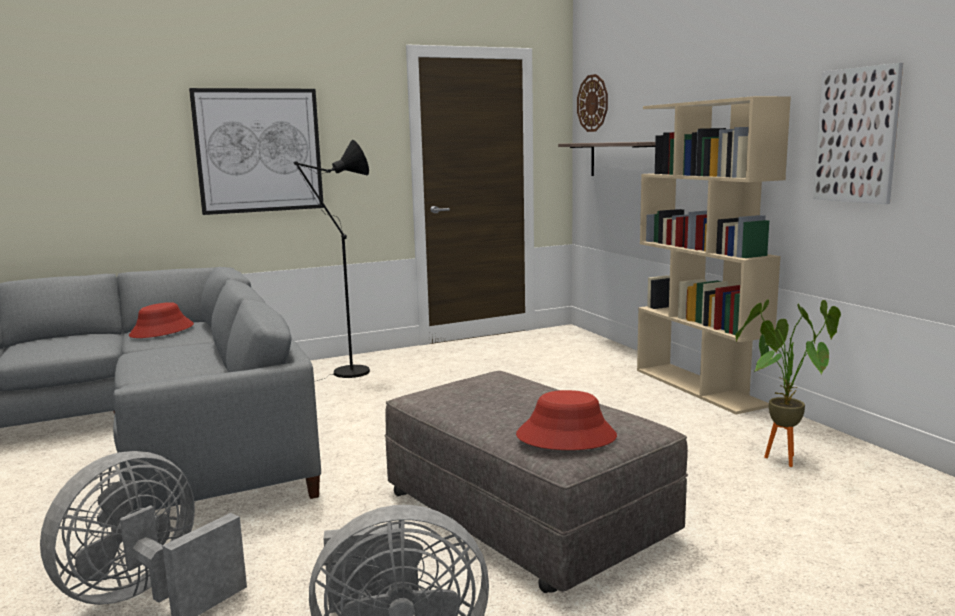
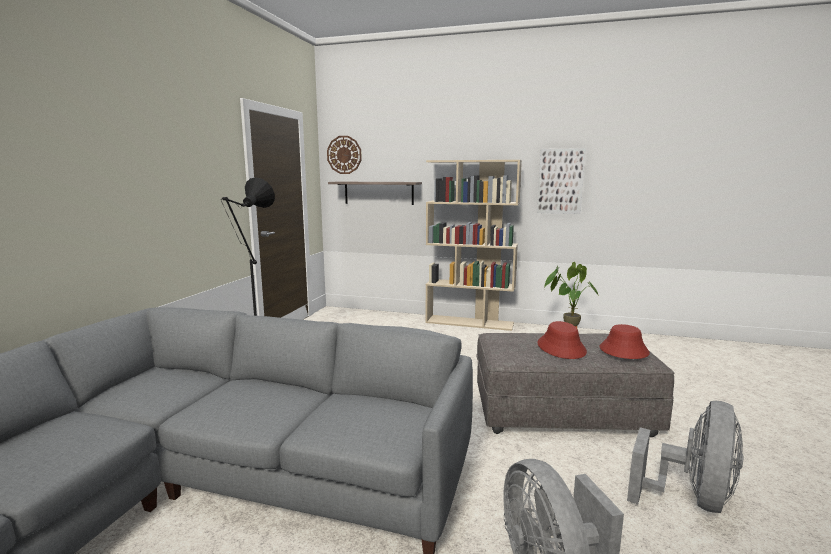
camera: 50 degrees left, 0 degrees up
red hat [129,302,194,338] -> red hat moved to [537,321,587,359]
picture [189,88,324,215] -> none

